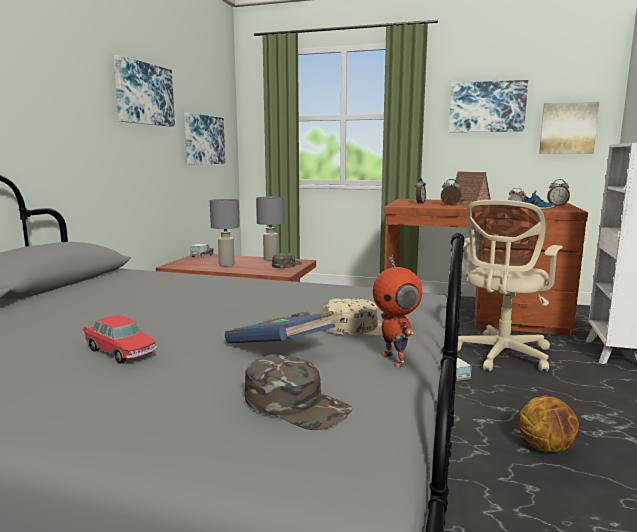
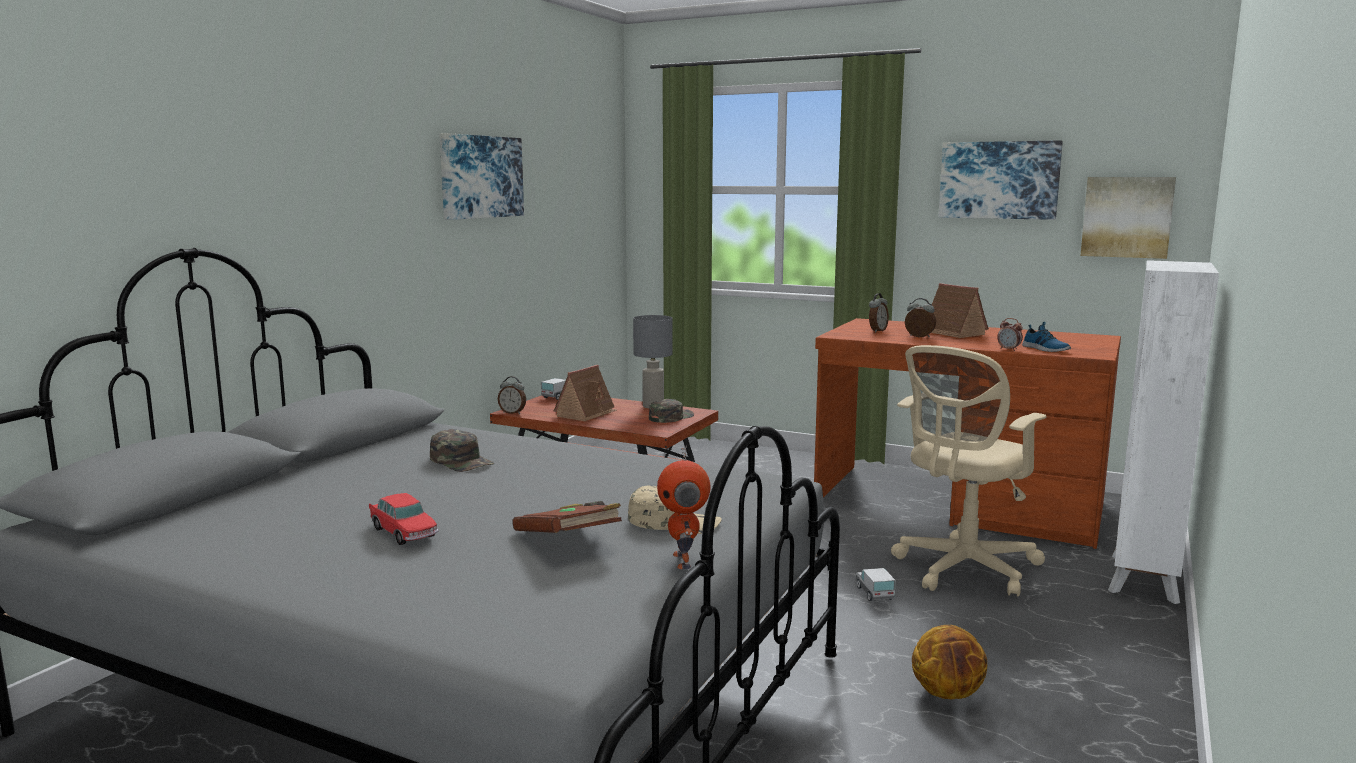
camera: 10 degrees right, 0 degrees up
picture [184,113,225,165] -> none
grey table lamp [210,199,240,267] -> toy house [554,365,617,421]
blue book [225,311,335,343] -> brown book [513,501,622,533]
green cap [245,354,353,430] -> green cap moved to [430,429,494,472]
alarm clock [547,179,570,206] -> alarm clock moved to [498,376,526,414]

